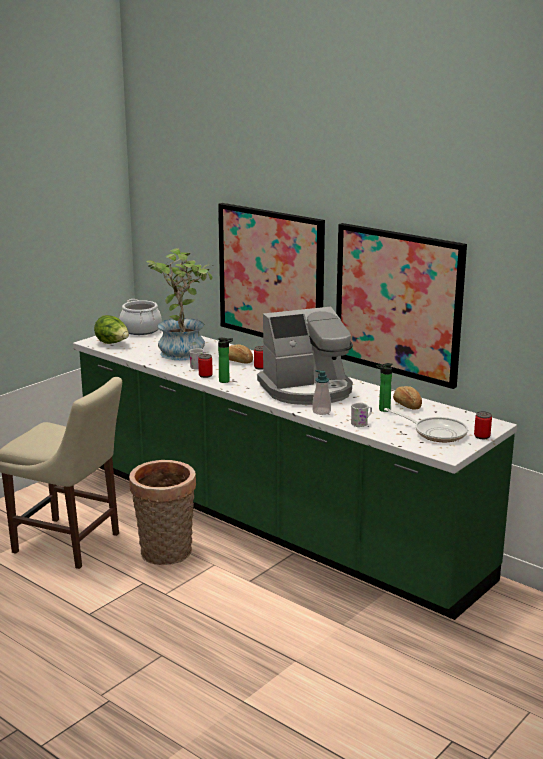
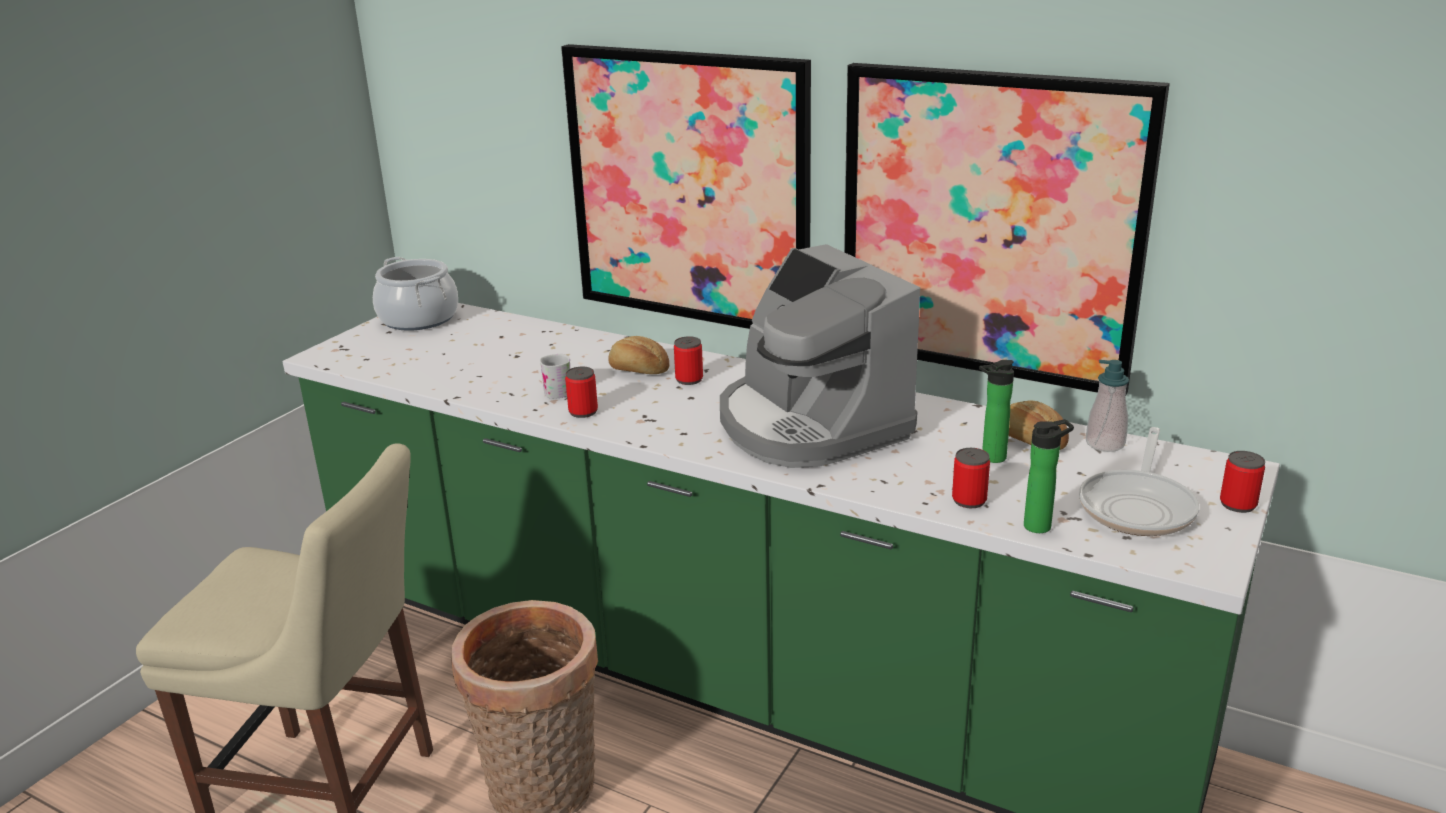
camera: 10 degrees left, 5 degrees up
lettuce [94,315,129,344] -> none
potted plant [146,248,212,360] -> none
bottle [218,338,233,383] -> bottle moved to [1024,419,1074,533]
coffee machine [257,307,353,405] -> coffee machine turned 90 degrees clockwise [720,244,920,468]
soap dispenser [312,370,331,415] -> soap dispenser moved to [1086,360,1129,452]
white mug [351,402,372,427] -> can [952,448,990,508]
frying pan [384,408,468,442] -> frying pan turned 90 degrees clockwise [1079,427,1199,536]

